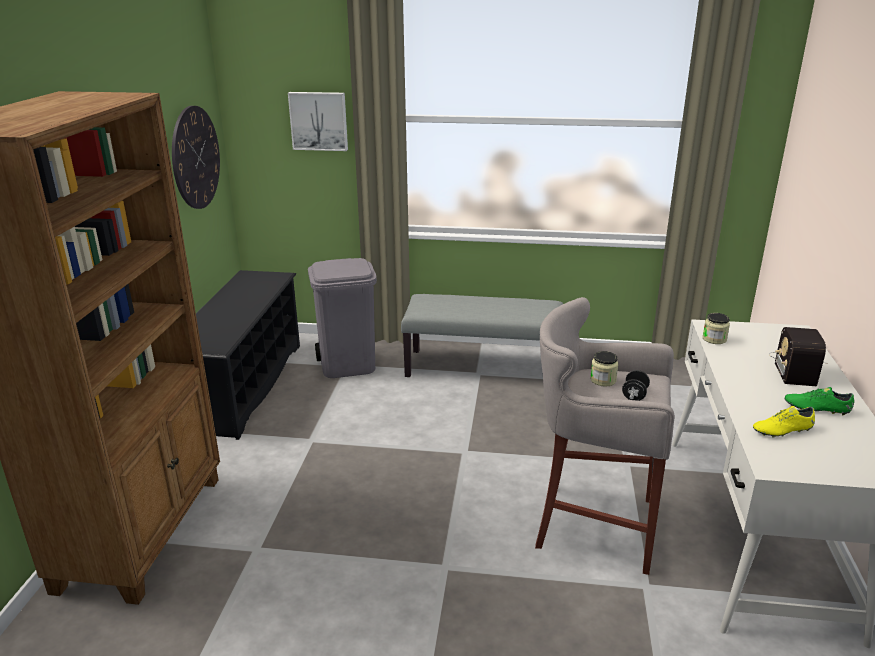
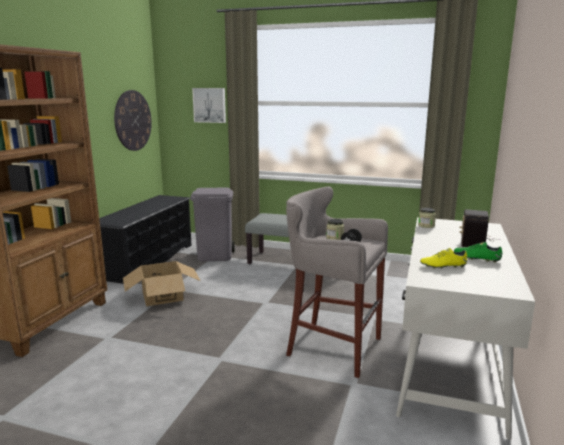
camera: 10 degrees right, 10 degrees down
none -> cardboard box [123,261,201,306]

